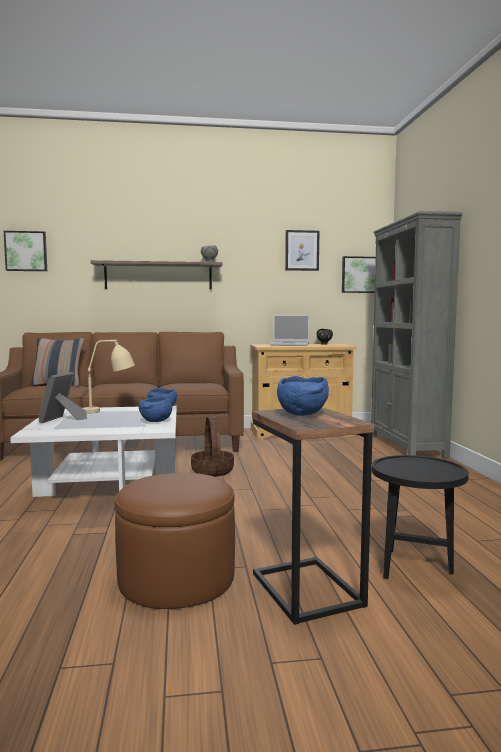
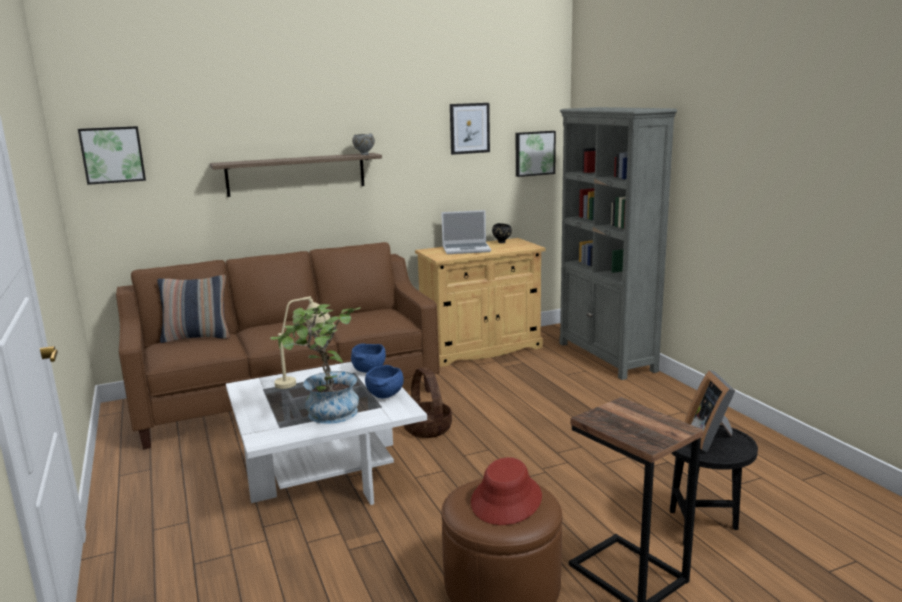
camera: 15 degrees left, 10 degrees up
picture frame [39,372,87,423] -> picture frame moved to [685,370,735,452]
blue bowl [277,376,329,416] -> none
none -> potted plant [270,304,361,424]
none -> red hat [471,457,542,525]

